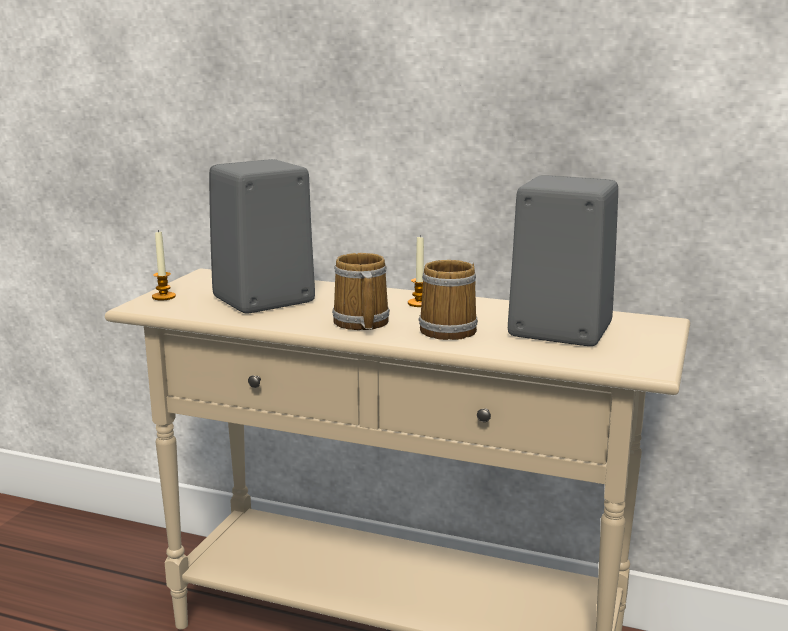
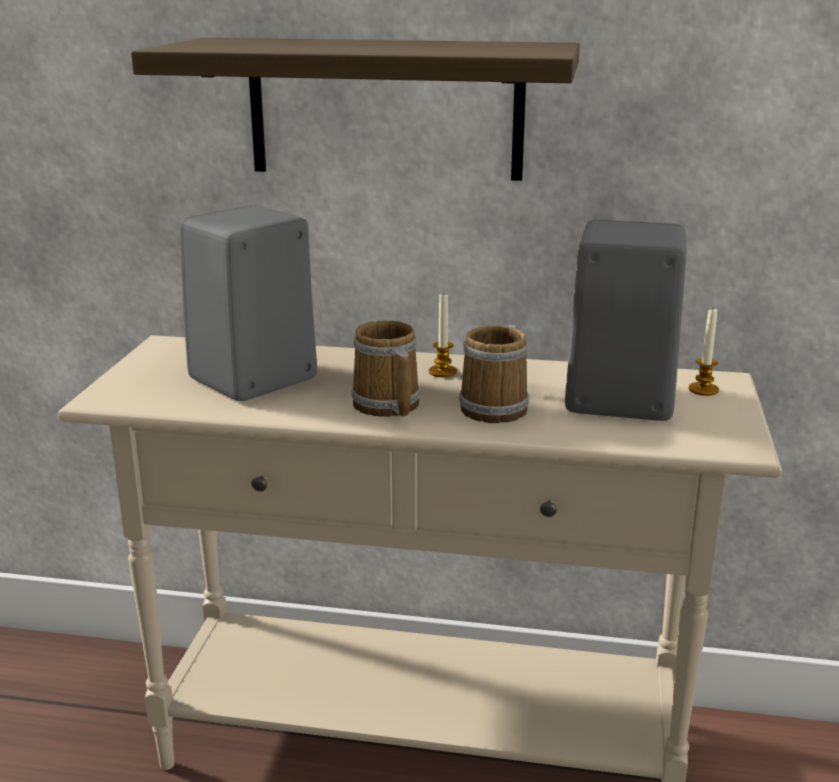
camera: 10 degrees left, 5 degrees up
candle [152,230,176,301] -> candle moved to [689,309,719,396]
none -> shelf [131,38,580,181]

